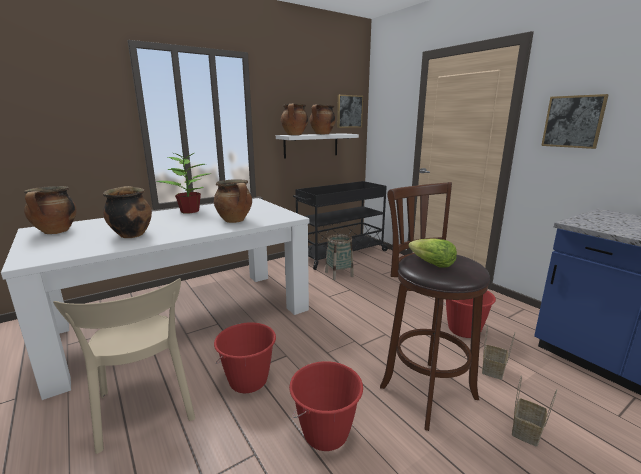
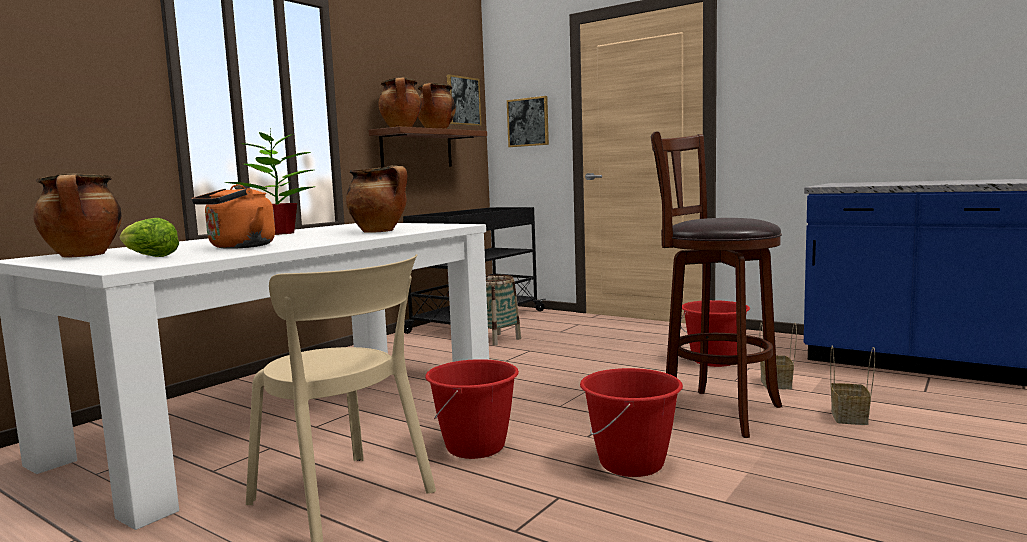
camera: 20 degrees left, 10 degrees down
cooking pot [103,186,152,238] -> orange kettle [192,184,275,249]
white shelf [276,133,359,159] -> brown shelf [369,127,487,168]
lettuce [408,238,457,268] -> lettuce moved to [120,218,179,257]
picture [541,94,609,149] -> picture moved to [507,96,549,147]

